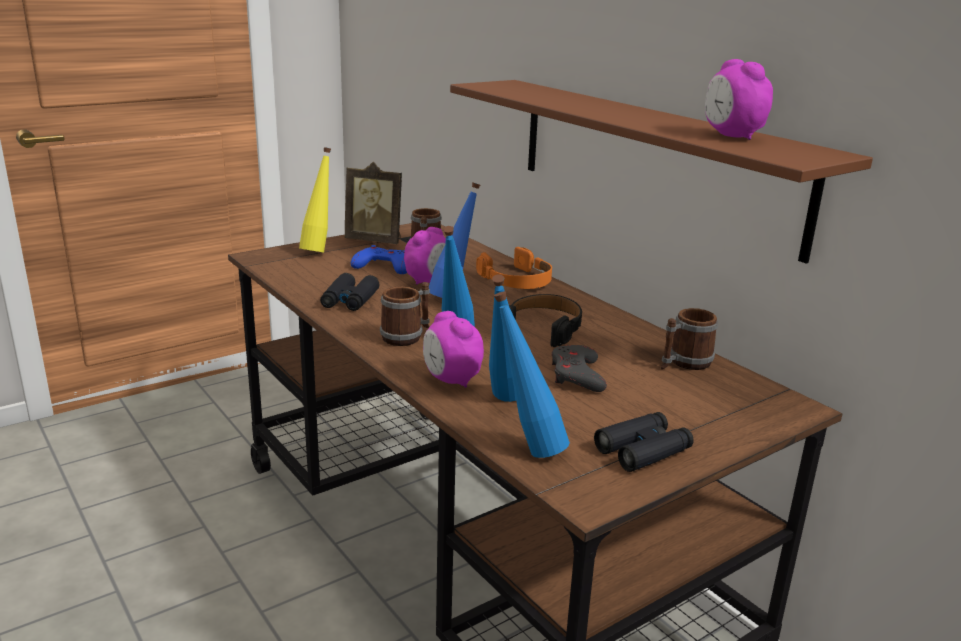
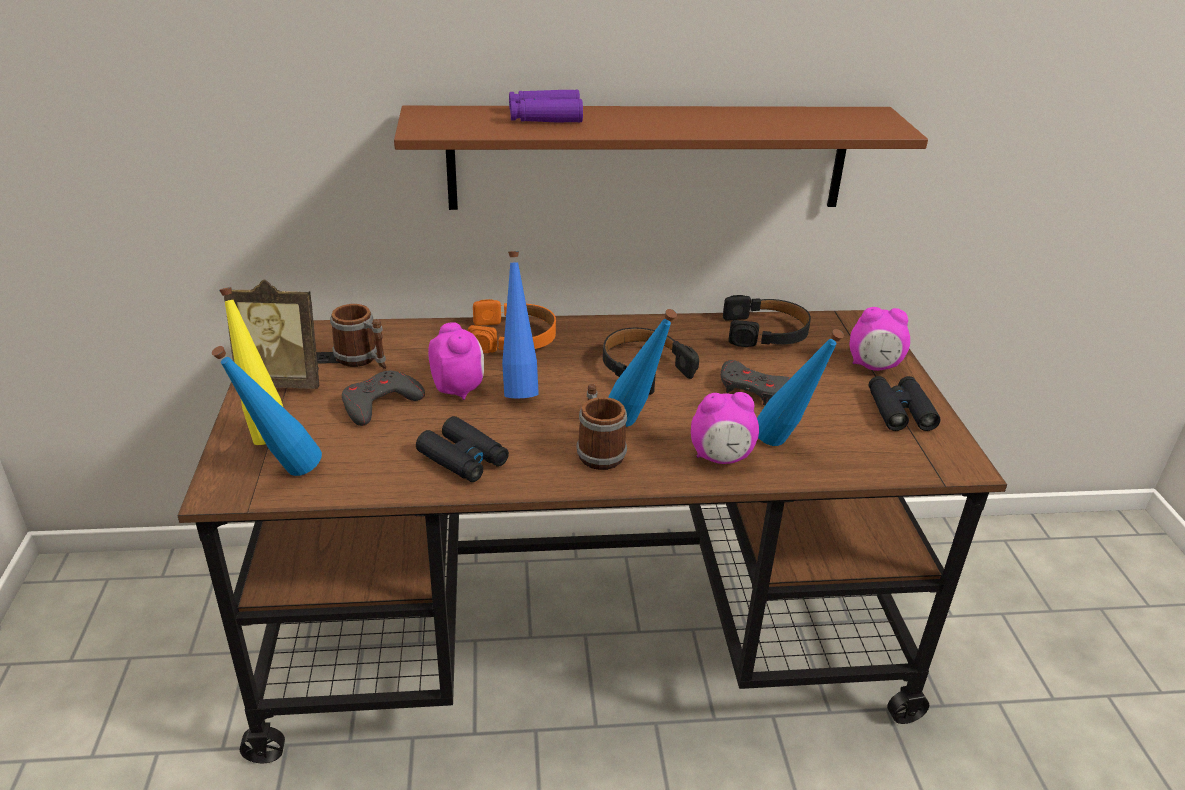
camera: 60 degrees left, 10 degrees up
picture frame [344,162,402,244] -> picture frame turned 45 degrees clockwise [224,279,319,389]
blue game controller [351,245,407,274] -> grey game controller [342,371,425,426]
blue bottle [494,291,570,458] -> blue bottle moved to [212,346,322,476]
mug [661,308,718,370] -> black headphones [723,295,811,347]
alarm clock [705,59,773,140] -> alarm clock moved to [850,307,910,371]
none -> purple binoculars [509,90,583,122]

